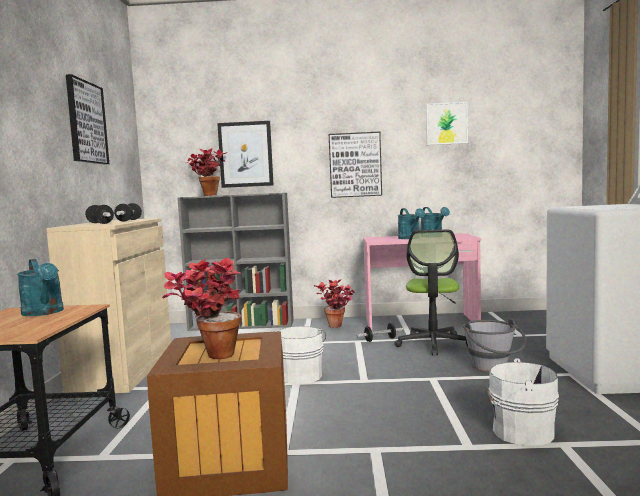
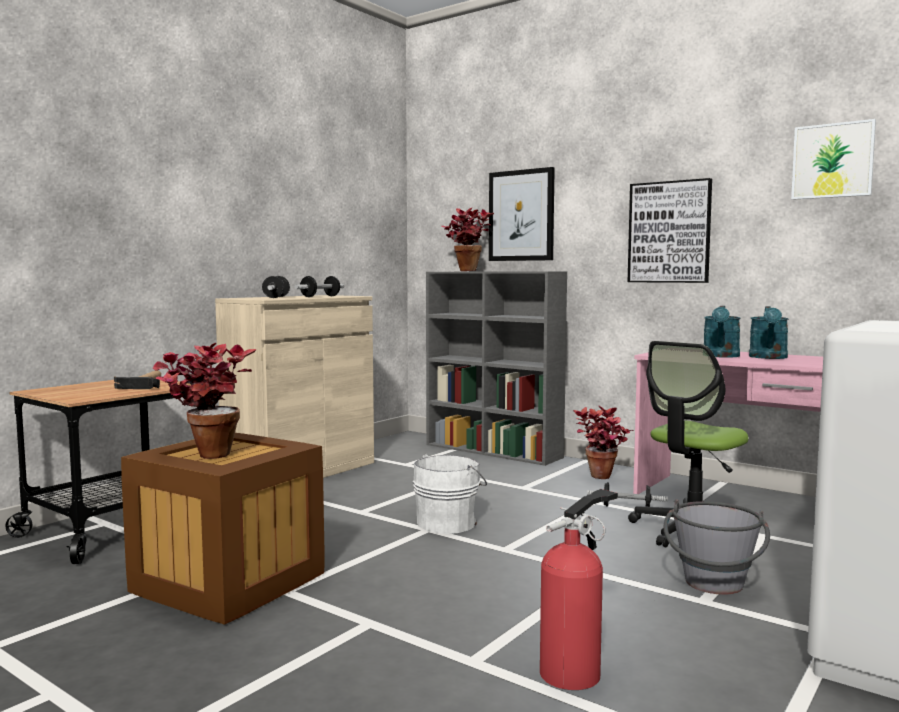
camera: 35 degrees right, 0 degrees up
turquoise watering can [17,259,64,316] -> hammer [114,370,161,389]
picture [66,74,109,165] -> none
white bucket [486,358,559,446] -> fire extinguisher [540,489,618,690]

